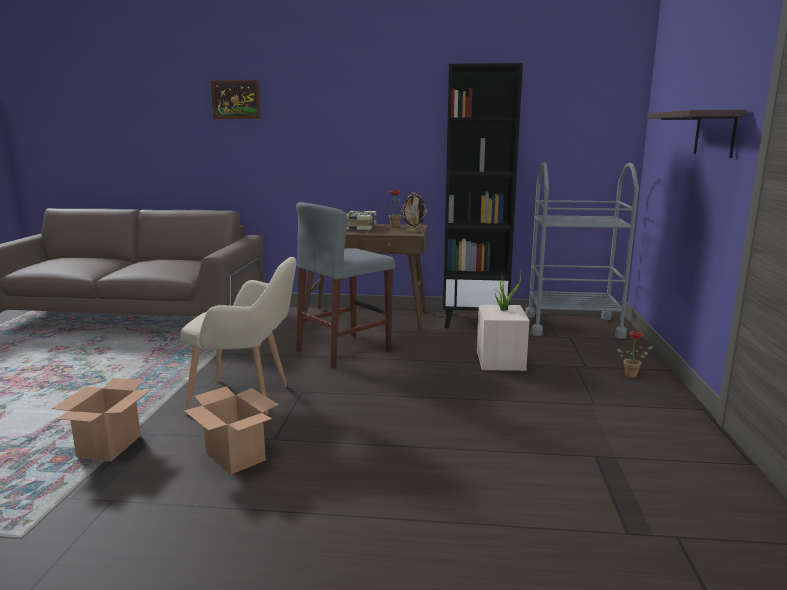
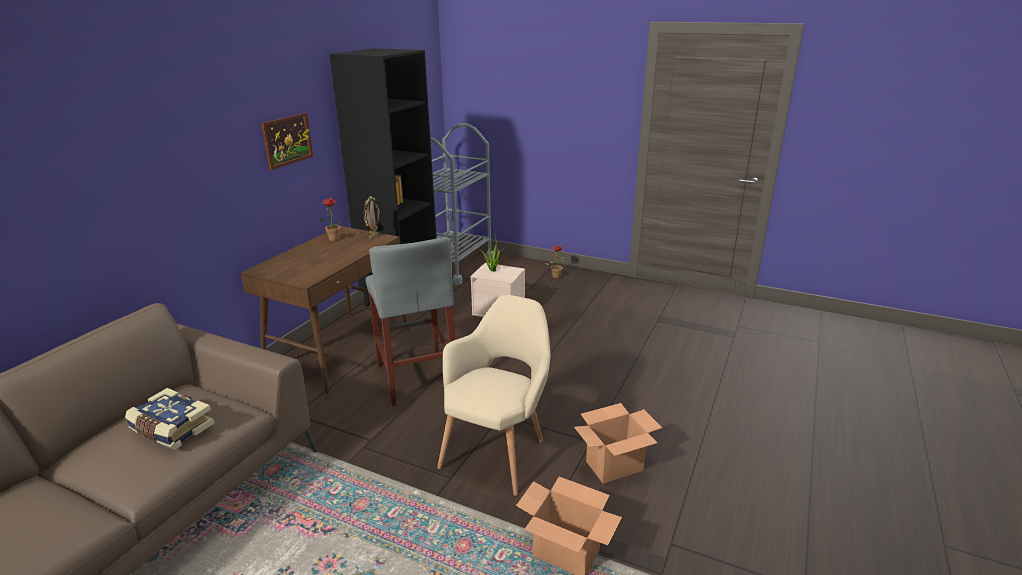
camera: 70 degrees left, 10 degrees up
picture [210,80,260,119] -> picture moved to [261,113,313,170]
book [346,211,377,230] -> book moved to [125,388,215,450]
shelf [647,110,747,158] -> none

